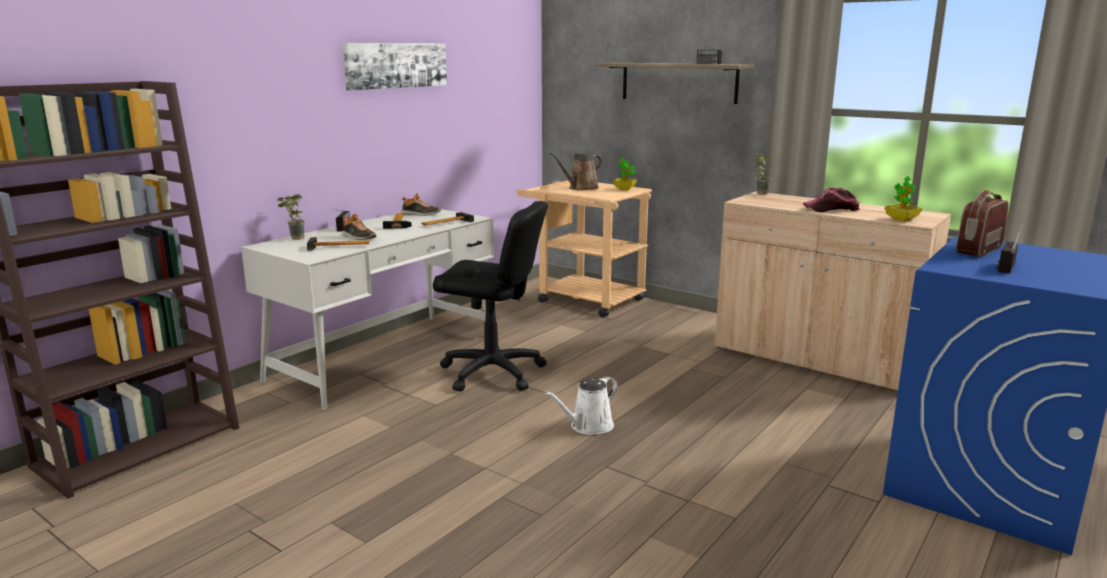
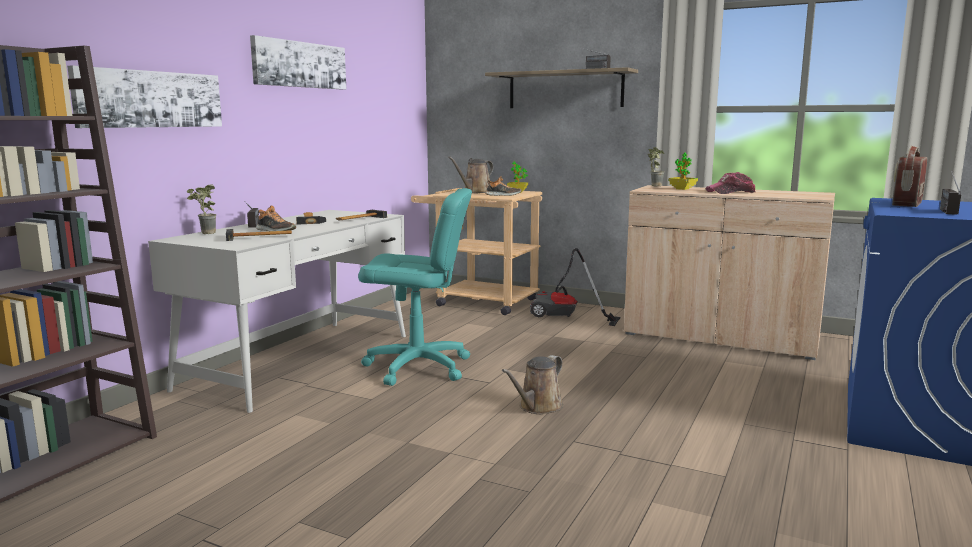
camera: 10 degrees left, 5 degrees down
shoe [401,193,441,216] -> shoe moved to [485,176,521,196]
black office chair [433,201,548,392] -> turquoise office chair [358,188,472,386]
white watering can [545,377,618,435] -> brown watering can [502,355,563,414]
potted plant [885,176,922,222] -> potted plant moved to [669,153,698,190]
none -> picture [67,66,222,128]
none -> vacuum cleaner [530,248,621,326]

